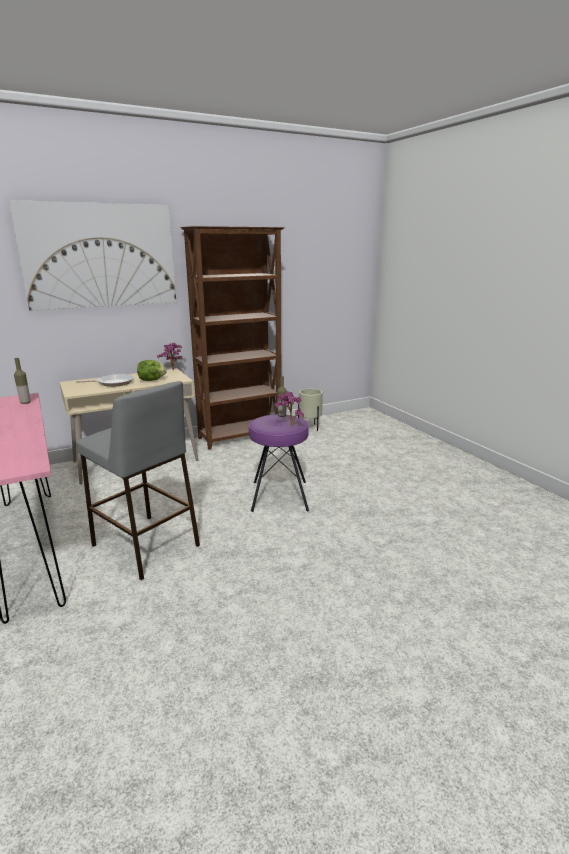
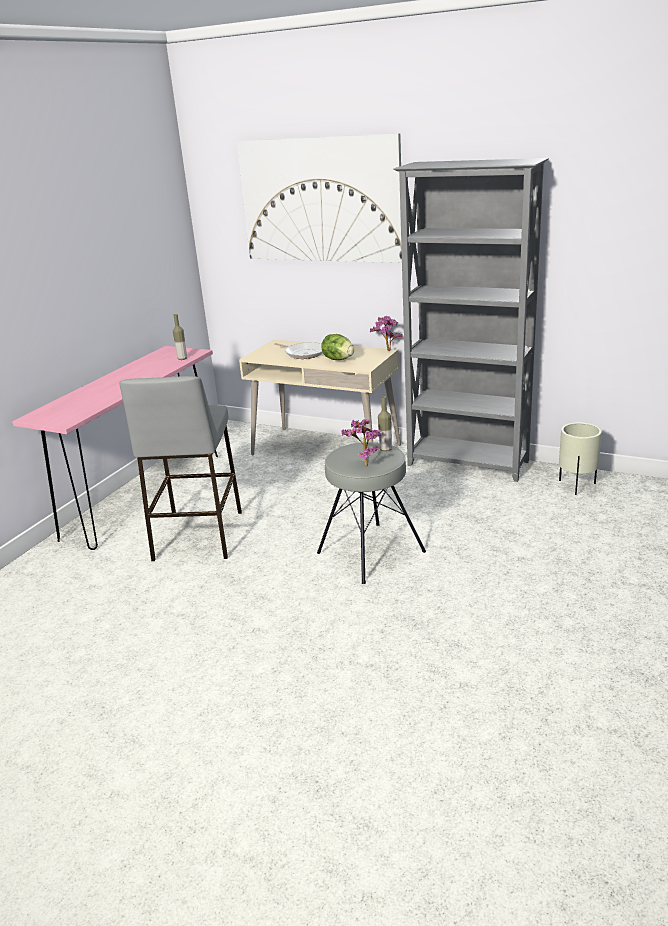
camera: 55 degrees right, 5 degrees up
brown bookcase [180,226,285,450] -> grey bookcase [393,158,549,482]
purple stool [249,414,309,512] -> grey stool [317,442,426,584]

